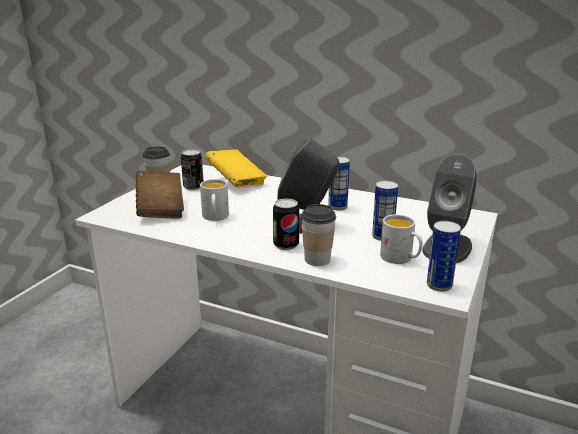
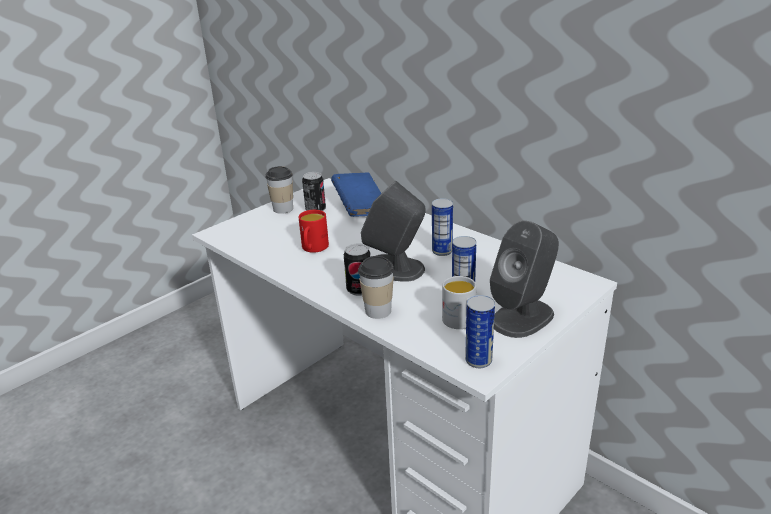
camera: 20 degrees right, 5 degrees up
brown book [136,171,184,219] -> none
white mug [200,179,229,221] -> red mug [298,210,329,253]
yellow book [205,149,267,188] -> blue book [331,172,382,217]

